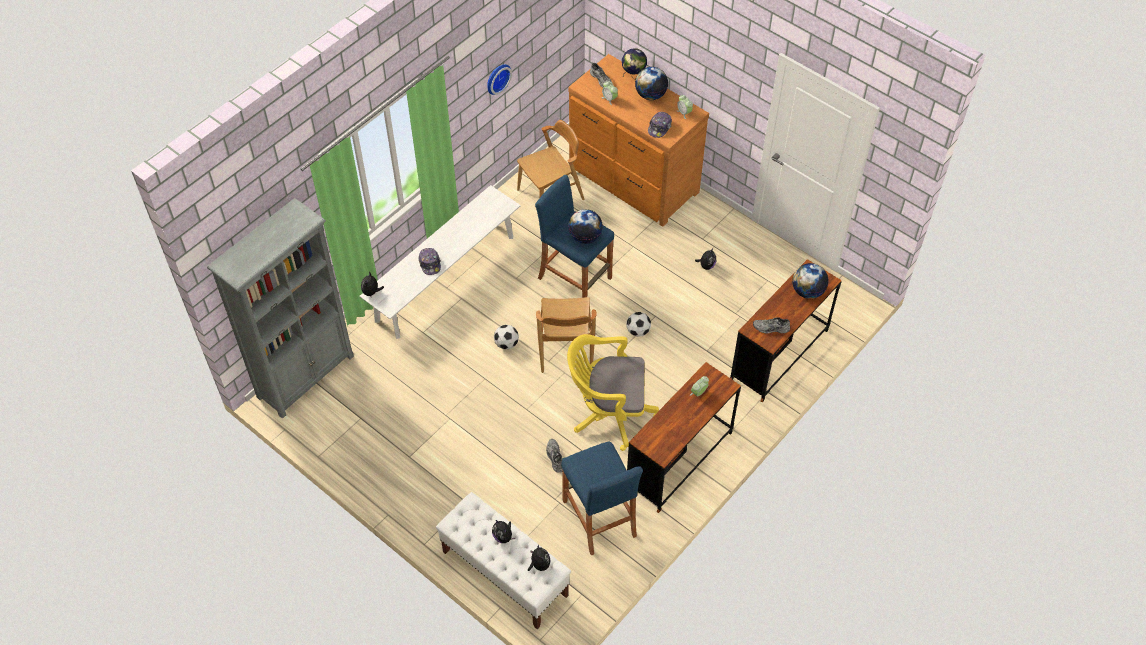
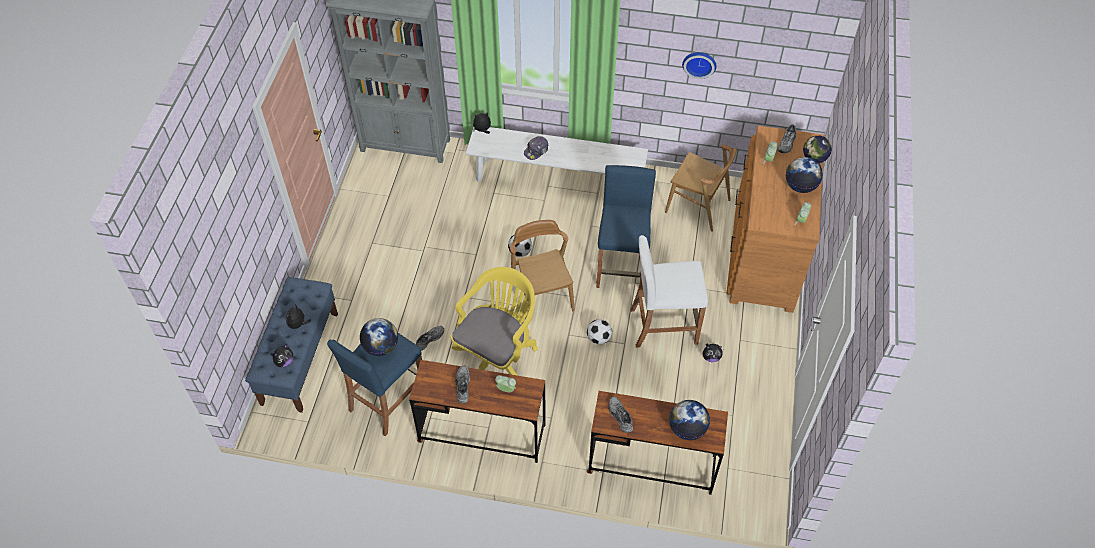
camera: 60 degrees right, 0 degrees up
white bench [436,492,571,629] -> blue bench [245,277,338,413]
brown chair [536,297,596,373] -> brown chair turned 105 degrees clockwise [510,220,575,319]
yellow office chair [567,334,659,451] -> yellow office chair turned 60 degrees clockwise [451,267,538,376]
globe [568,209,603,244] -> globe moved to [360,318,398,356]
cap [648,112,672,138] -> none
none -> grey shoe [455,366,470,403]
none -> white stool [630,235,708,348]

